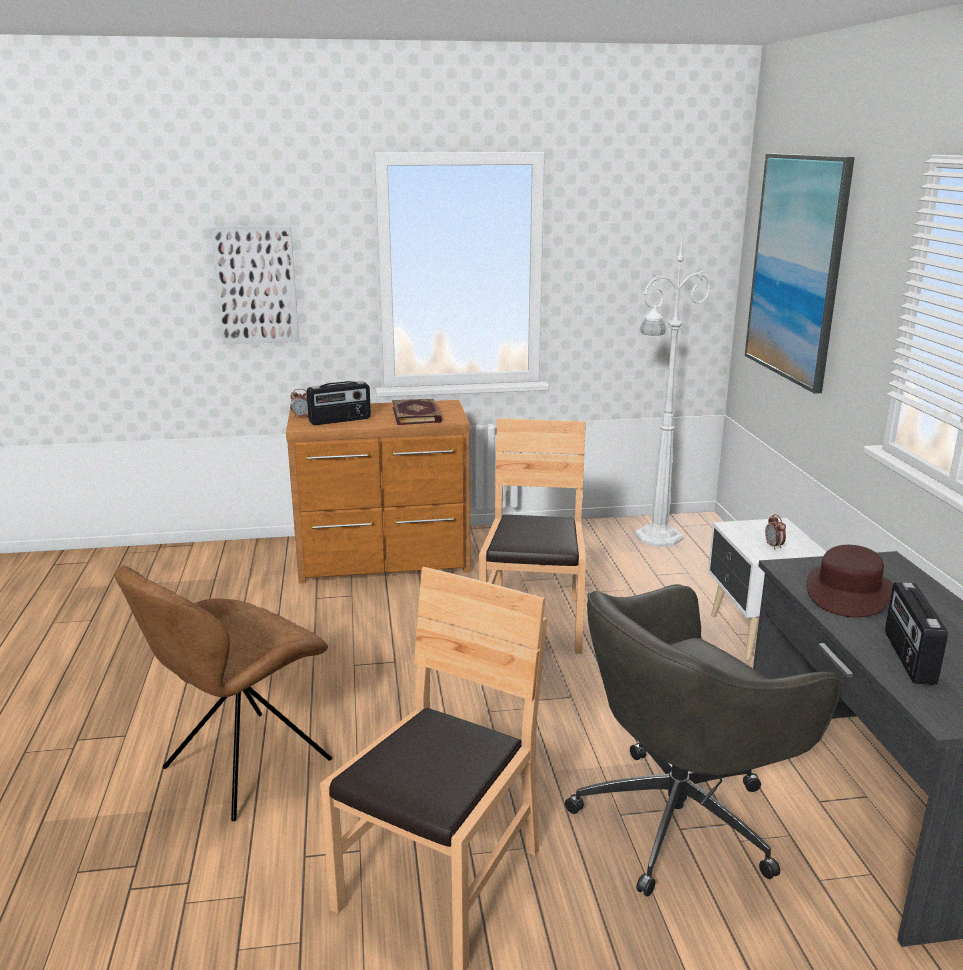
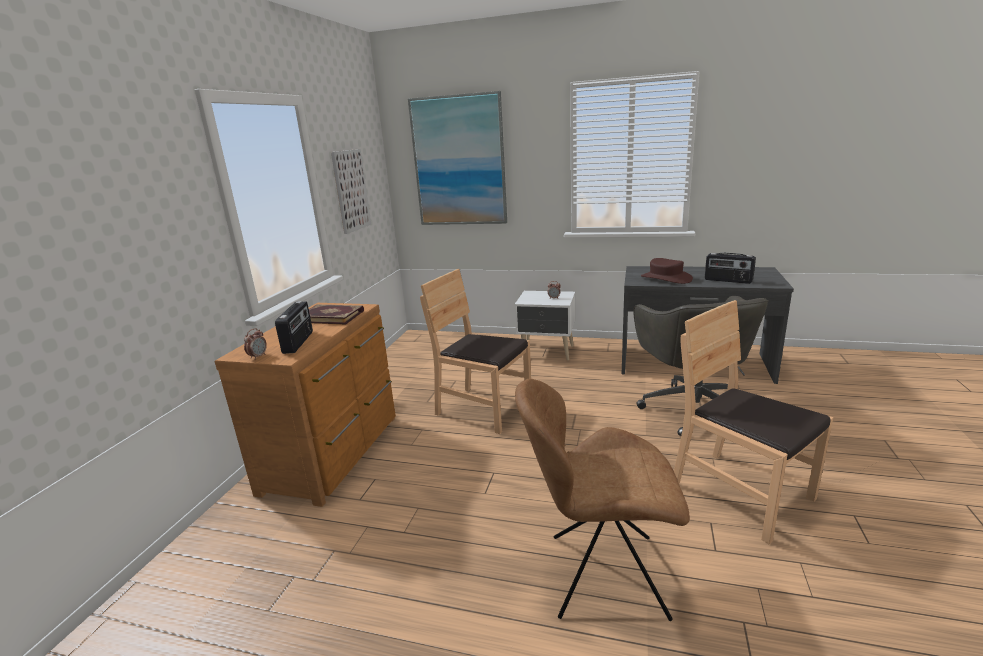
camera: 65 degrees left, 0 degrees up
brown chair [115,566,332,821] -> brown chair turned 120 degrees clockwise [515,378,690,621]
picture [211,226,299,344] -> picture moved to [331,149,371,234]
white floor lamp [635,226,711,547] -> none

